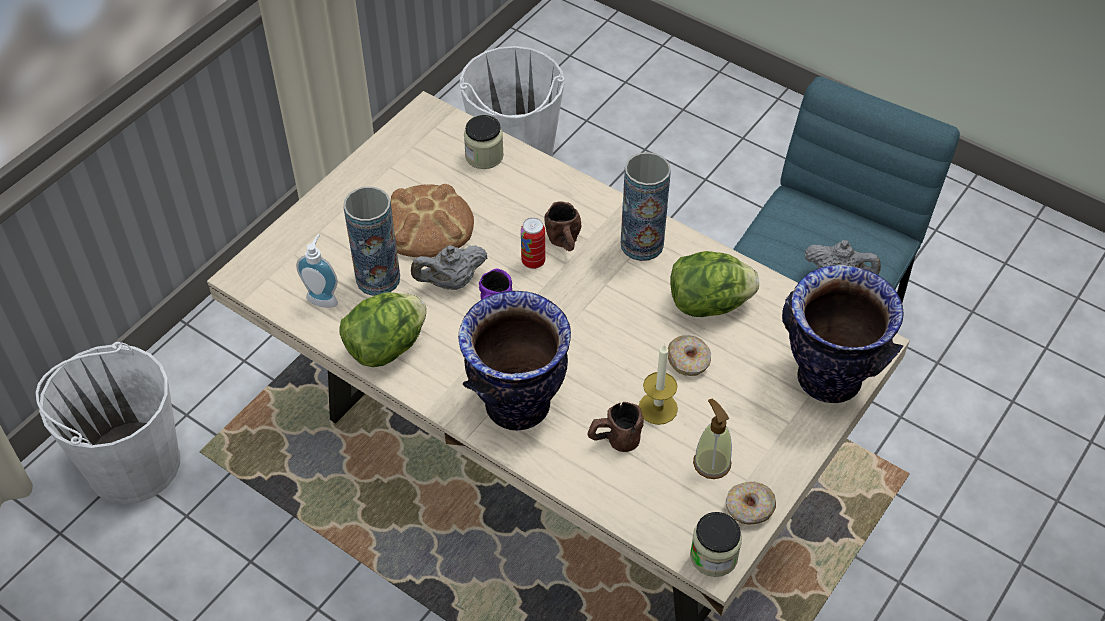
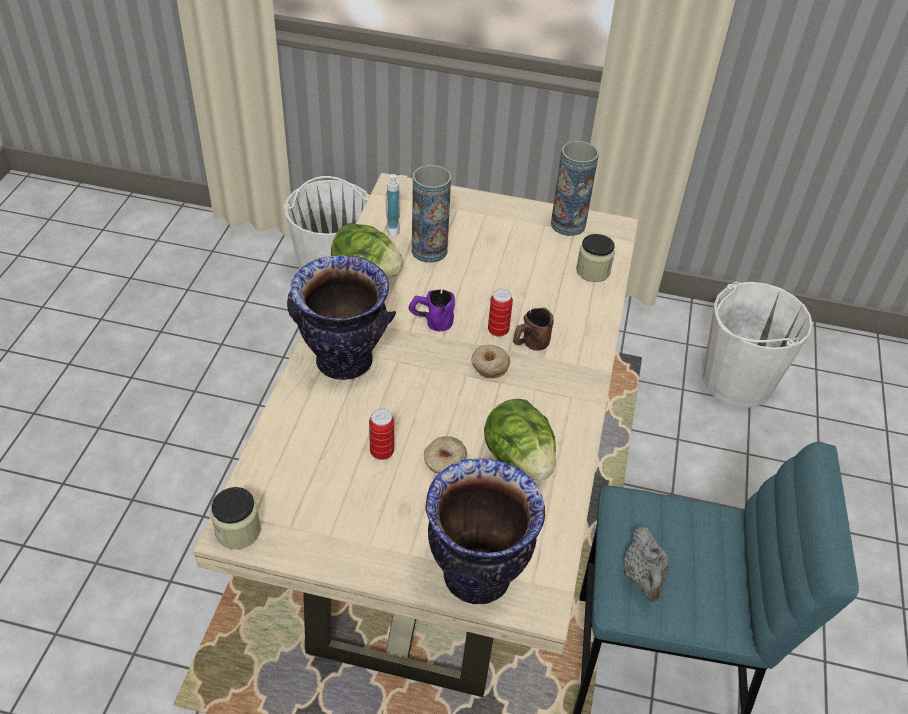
camera: 65 degrees right, 5 degrees down
bread [390,184,474,258] -> none
grey teapot [411,245,487,290] -> none
brown mug [588,402,644,452] -> none
vase [621,152,671,261] -> vase moved to [551,141,599,236]
candle [639,344,678,425] -> can [369,408,394,460]
soap dispenser [693,399,732,479] -> none
donut [726,482,776,525] -> donut moved to [471,345,510,378]

